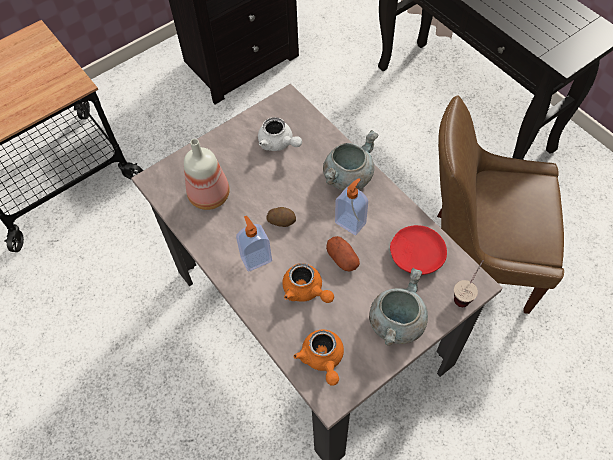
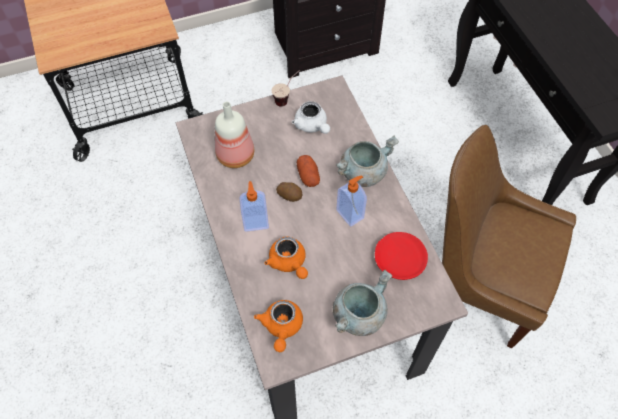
camera: 15 degrees right, 0 degrees up
potato [326,236,360,272] -> potato moved to [297,155,320,187]
cup [454,260,484,307] -> cup moved to [272,70,300,107]

